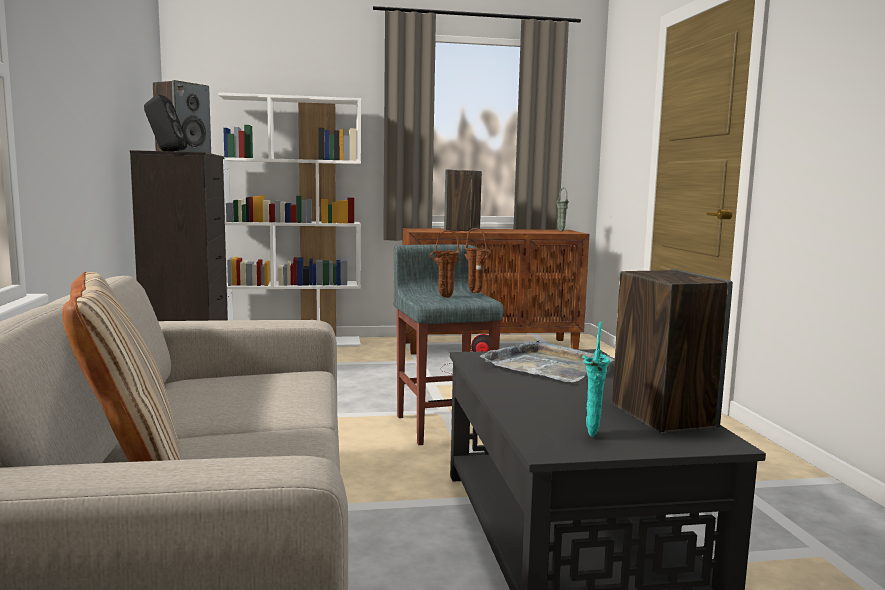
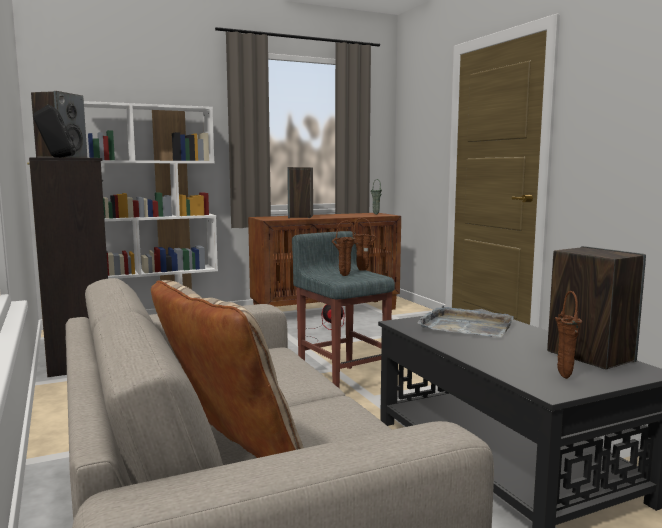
camera: 15 degrees left, 0 degrees up
turquoise vase [583,322,610,437] -> brown vase [555,291,582,379]

